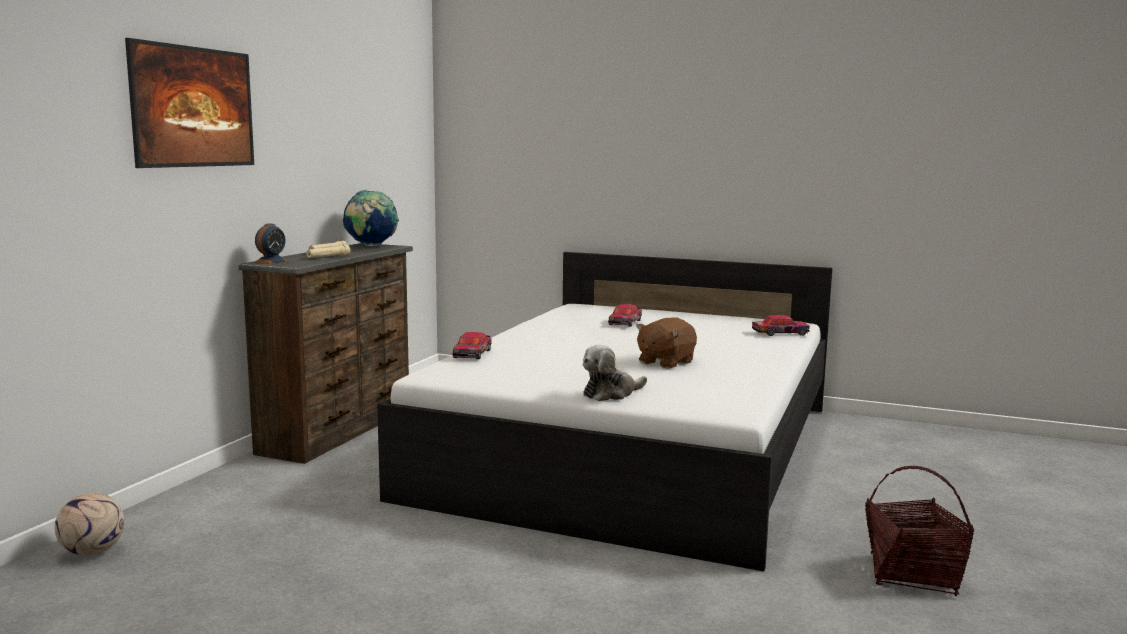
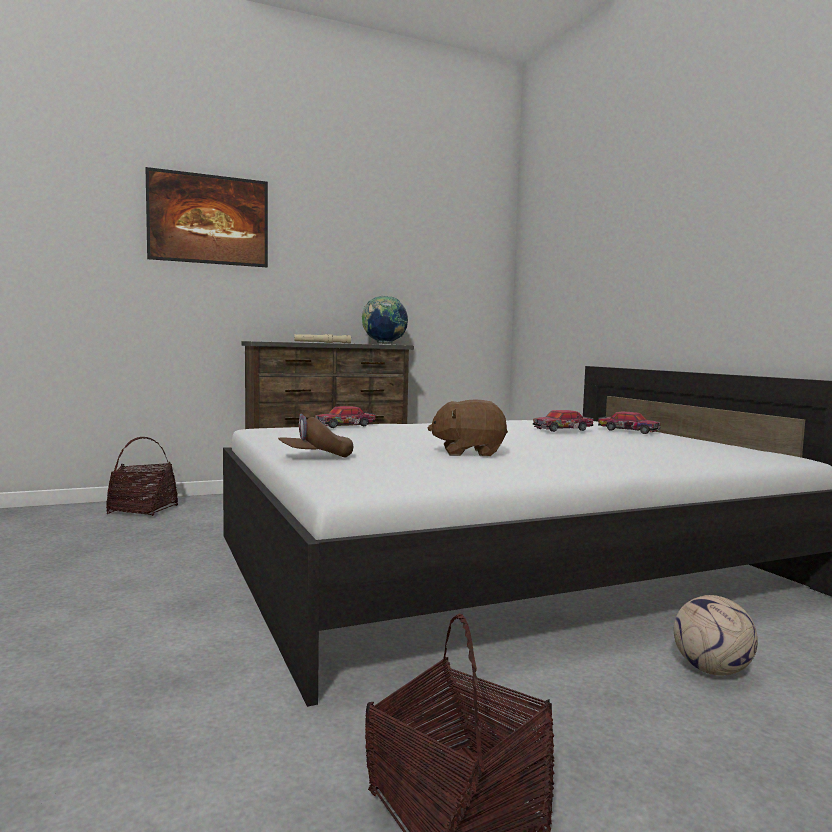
camera: 45 degrees right, 5 degrees down
football [55,493,124,556] -> football moved to [674,595,758,676]
alarm clock [254,223,289,264] -> none
plush toy [582,345,647,401] -> brown cap [278,414,353,458]
toy car [752,315,810,336] -> toy car moved to [598,412,661,434]
none -> basket [106,437,178,516]

